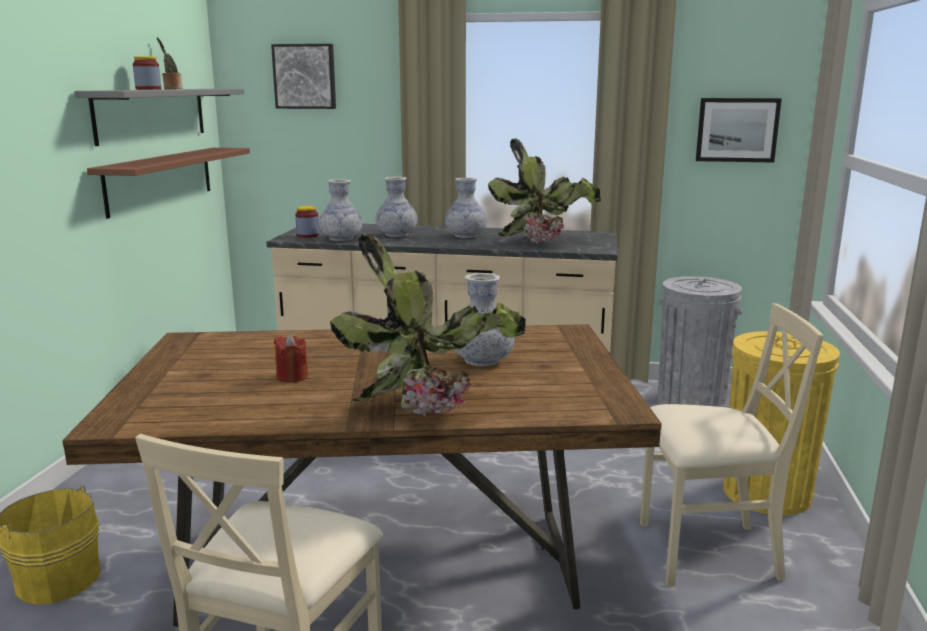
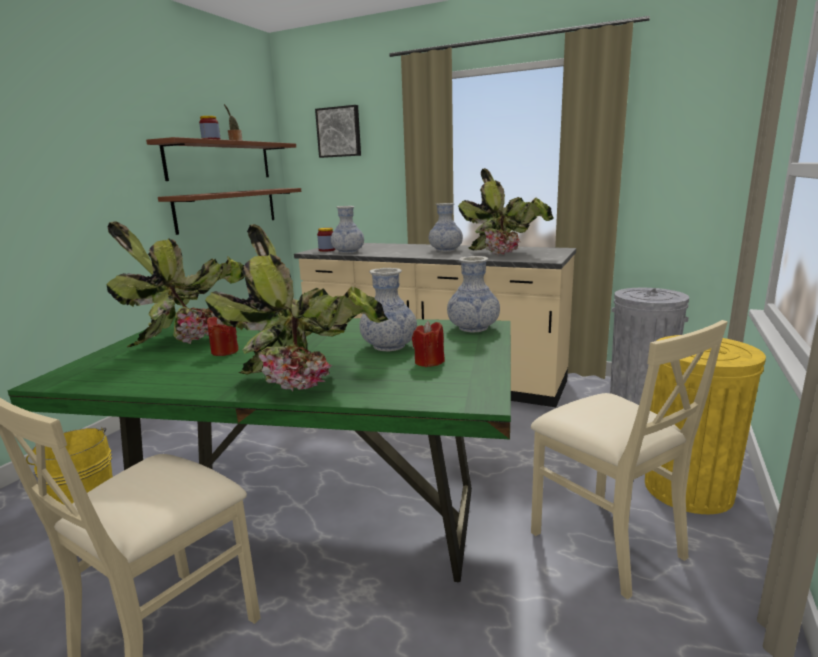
camera: 15 degrees right, 0 degrees up
brown dining table [62,324,662,627] -> green dining table [7,317,511,582]
grey shelf [74,89,244,146] -> brown shelf [146,137,296,181]
vase [375,177,417,237] -> vase moved to [447,256,500,332]
beige chair [640,303,824,587] -> beige chair turned 45 degrees clockwise [531,320,728,599]
picture [696,98,782,163] -> none
none -> potted plant [107,221,245,347]
none -> red candle [412,321,445,367]

